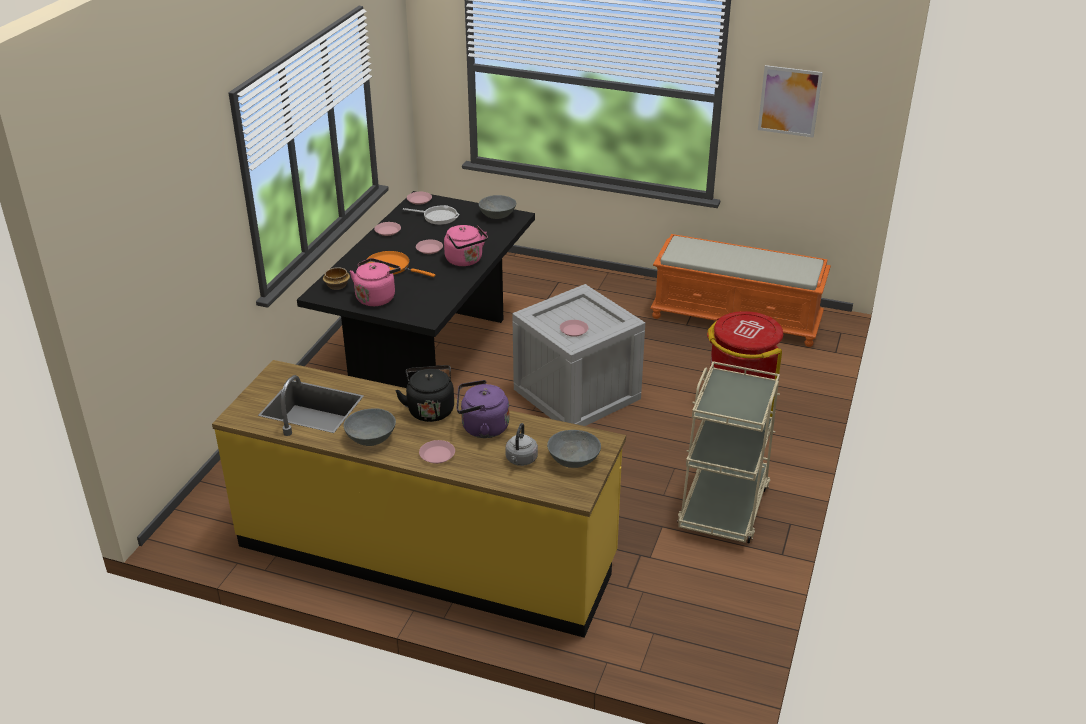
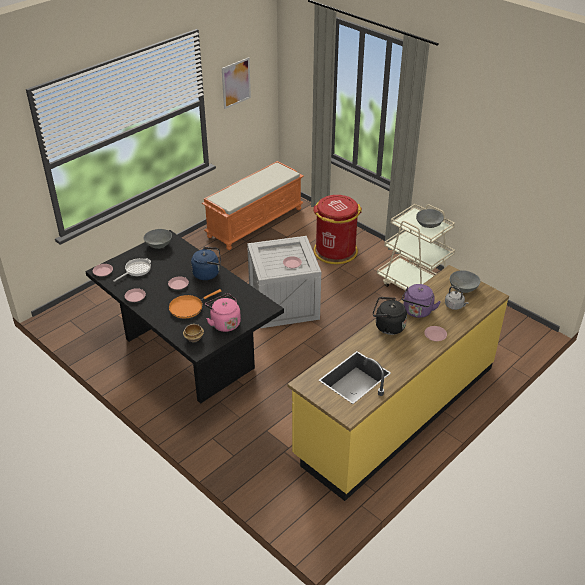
camera: 65 degrees left, 5 degrees up
grey bowl [343,408,396,446] -> grey bowl moved to [416,209,444,228]
pink kettle [444,225,488,266] -> blue kettle [191,247,221,280]

